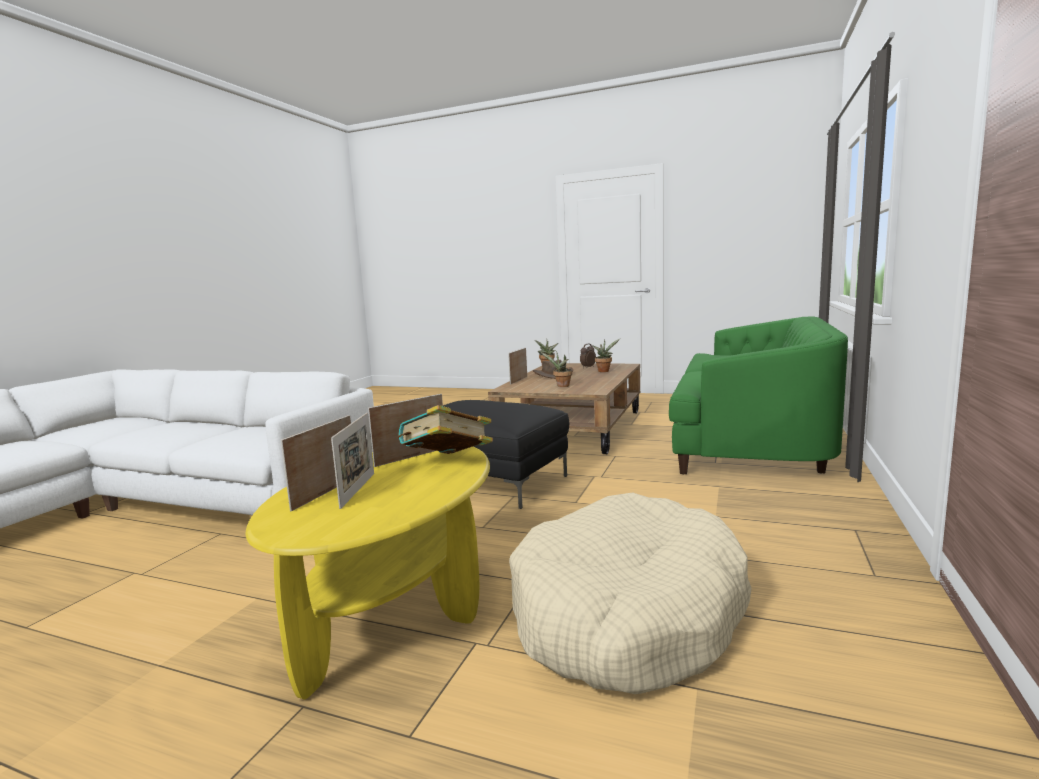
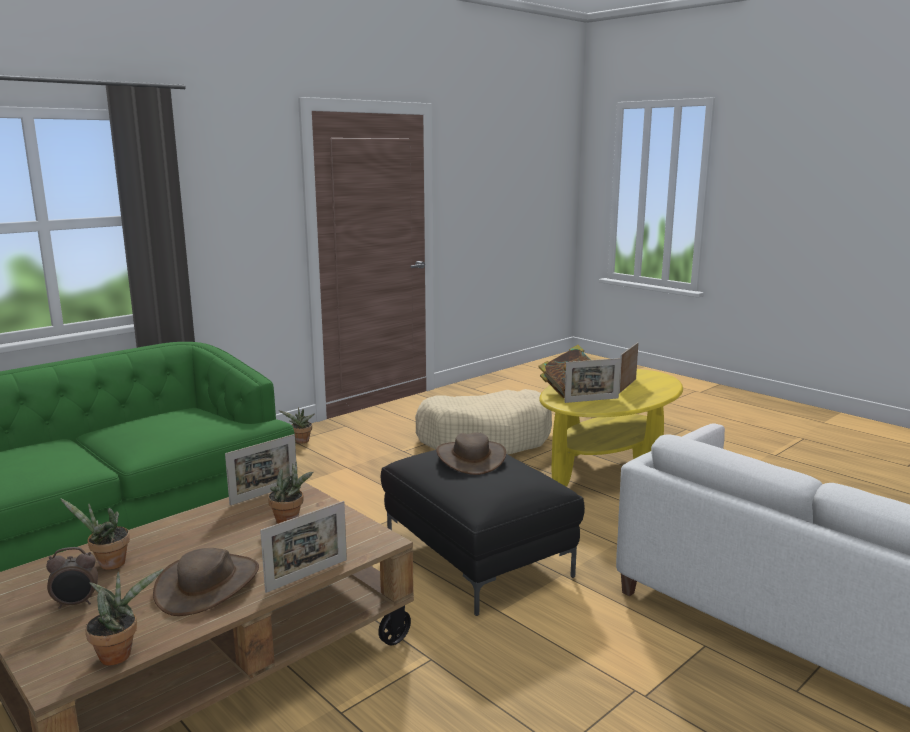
camera: 155 degrees left, 5 degrees up
picture frame [281,415,351,512] -> picture frame moved to [225,434,296,505]
none -> potted plant [279,408,314,443]
none -> brown hat [436,432,506,475]

